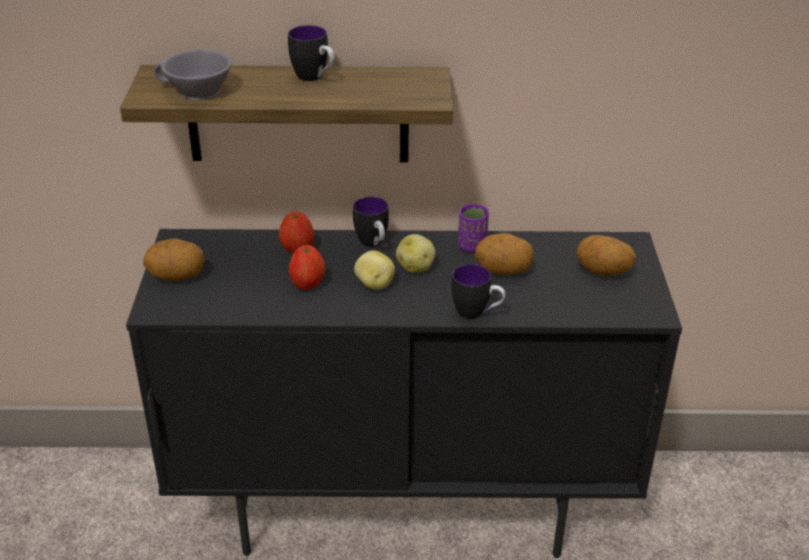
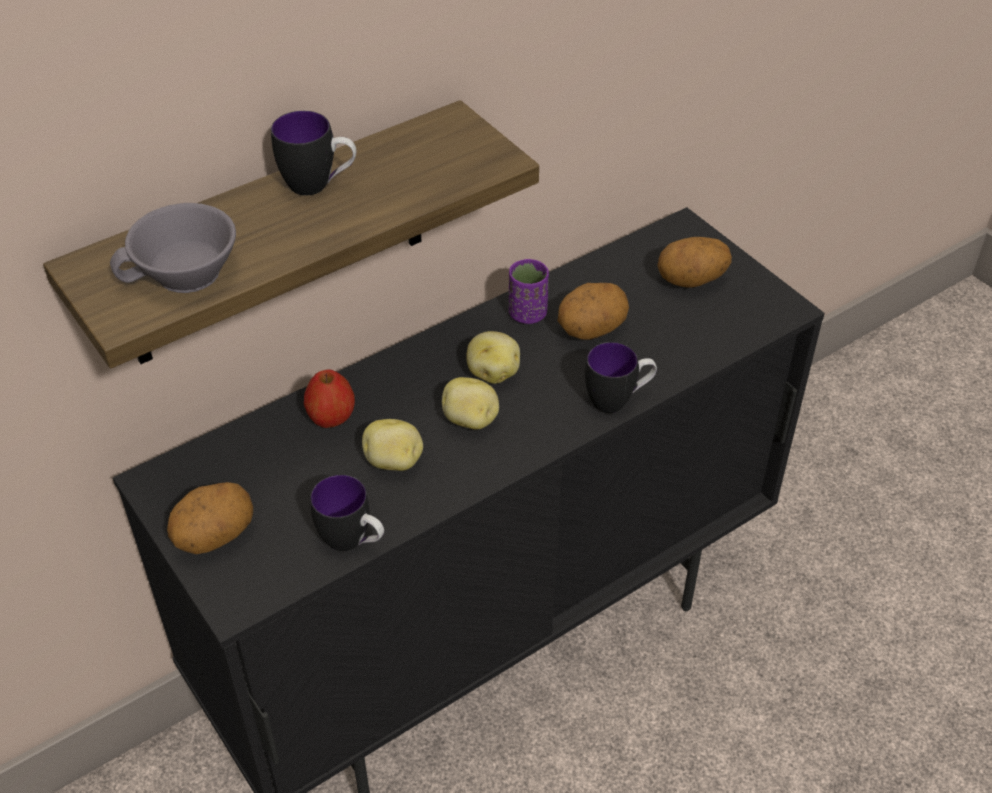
camera: 35 degrees left, 10 degrees up
apple [289,245,325,290] -> potato [362,419,423,471]
mug [353,197,389,247] -> mug moved to [310,475,384,551]

